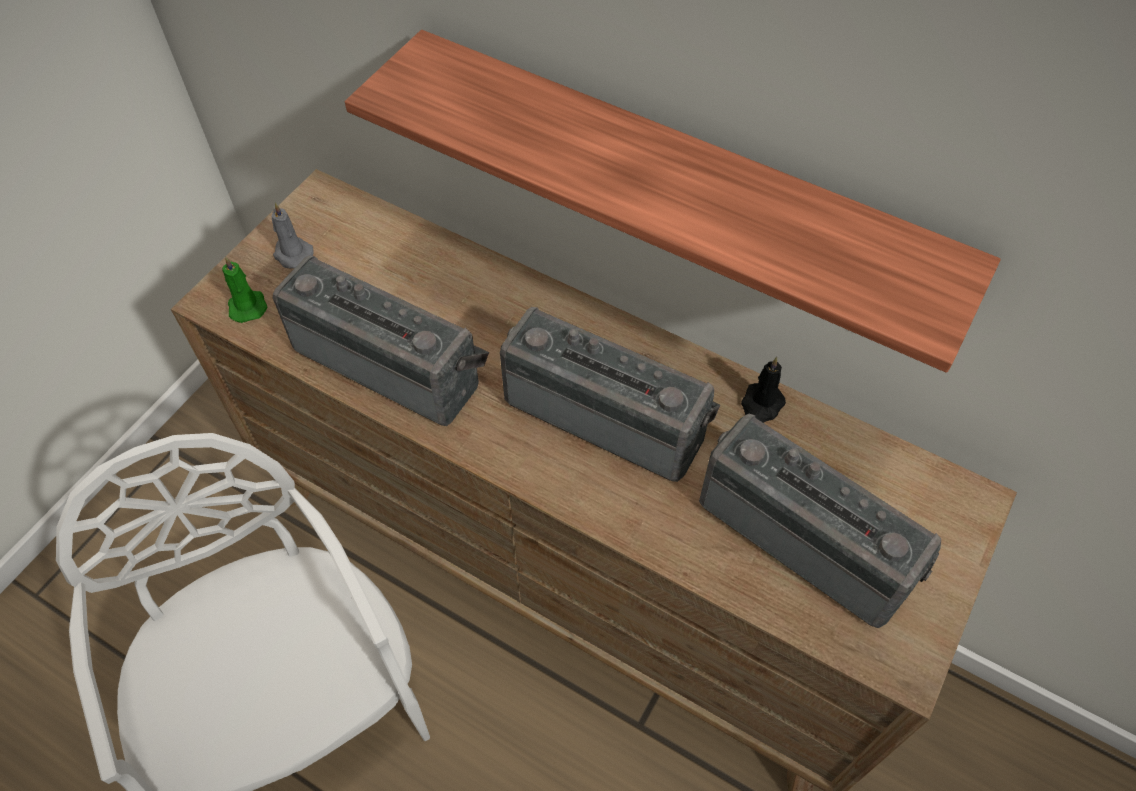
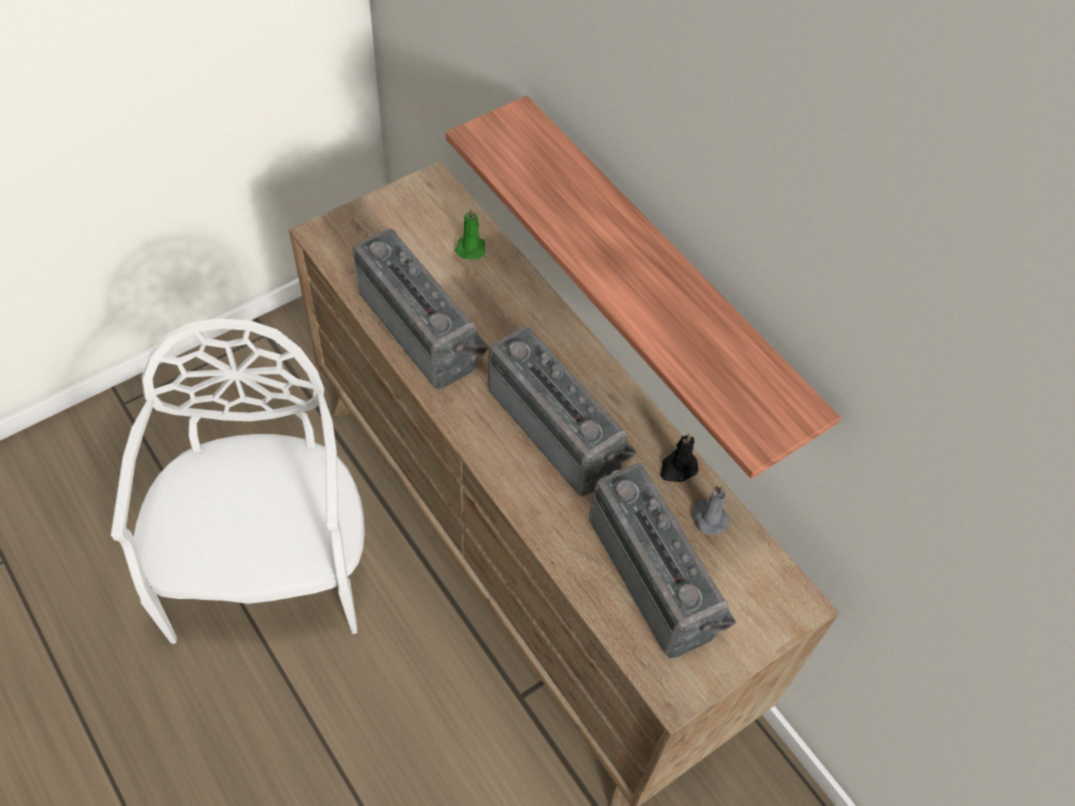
camera: 20 degrees right, 0 degrees up
green candle [222,257,267,323] -> green candle moved to [455,208,485,260]
grey candle [272,203,314,269] -> grey candle moved to [692,486,730,535]

